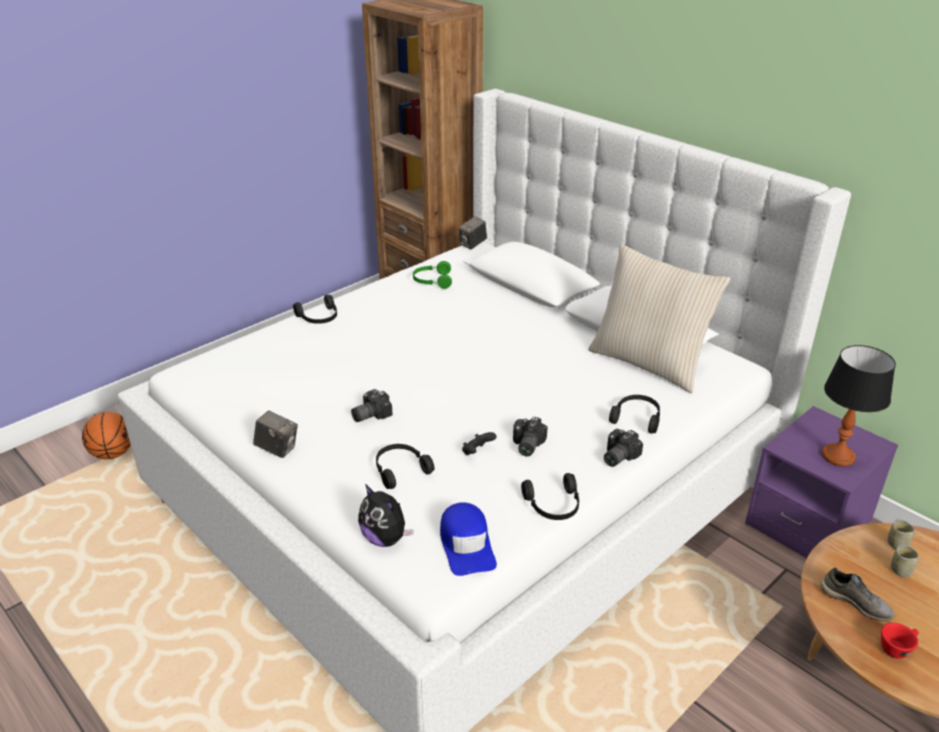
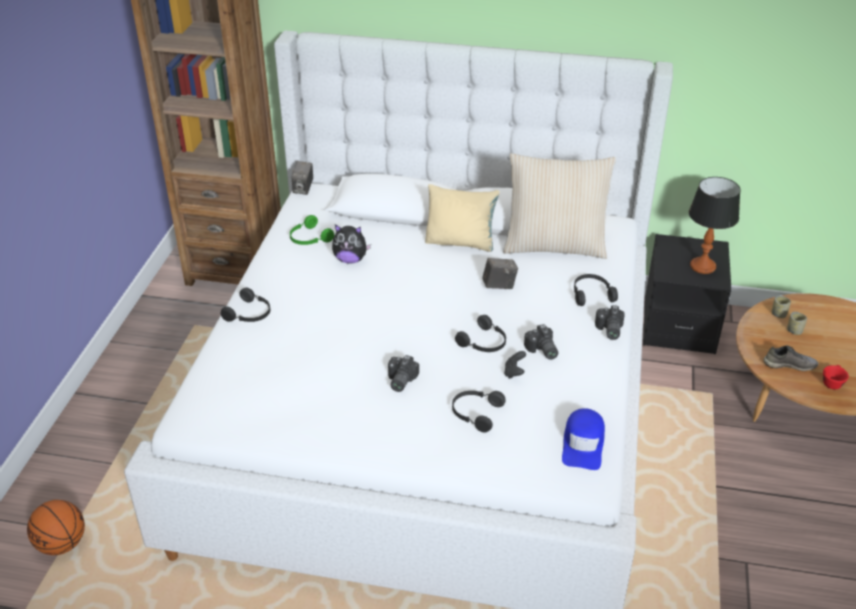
camera: 35 degrees left, 5 degrees up
camera [253,410,298,458] -> camera moved to [482,258,518,289]
plush toy [358,484,413,547] -> plush toy moved to [332,225,371,264]
blue cap [440,502,497,576] -> blue cap turned 60 degrees clockwise [562,408,605,470]
black headphones [521,473,579,520] -> black headphones moved to [455,315,506,352]
purple nightstand [745,406,898,558] -> black nightstand [643,234,732,354]
none -> beige pillow [425,184,500,252]

